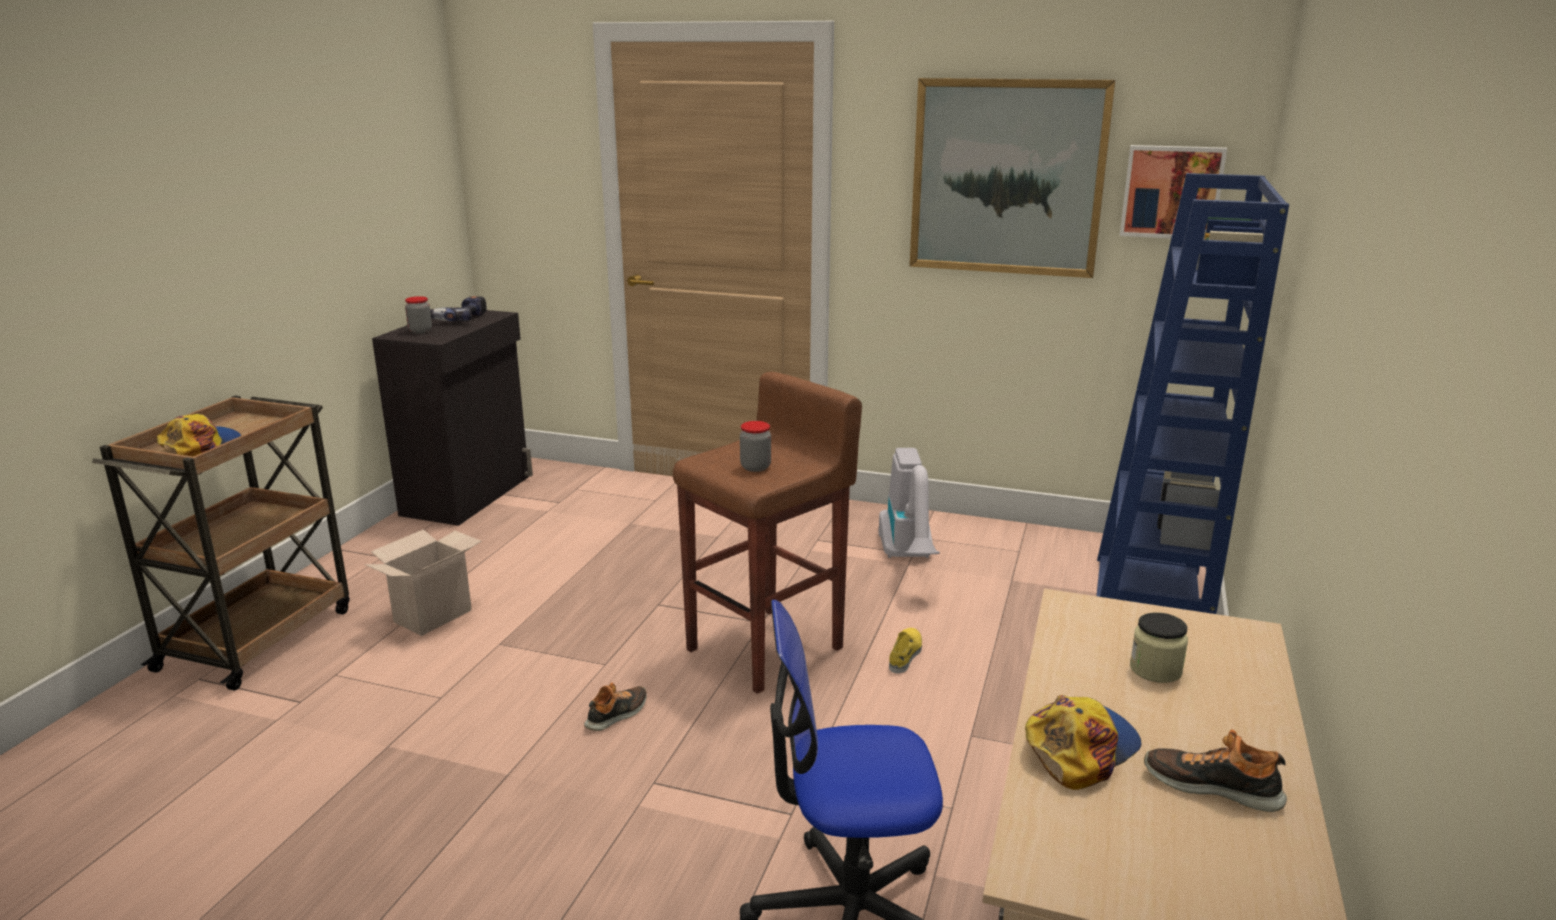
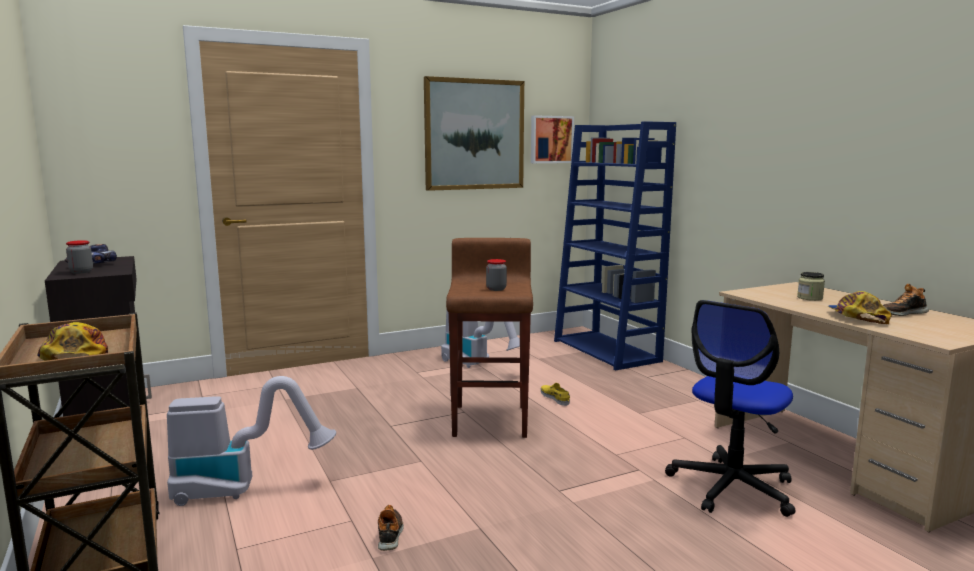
camera: 45 degrees left, 10 degrees down
cardboard box [365,530,481,636] -> vacuum cleaner [167,376,336,506]
shoe [584,682,647,731] -> shoe moved to [378,505,404,551]

